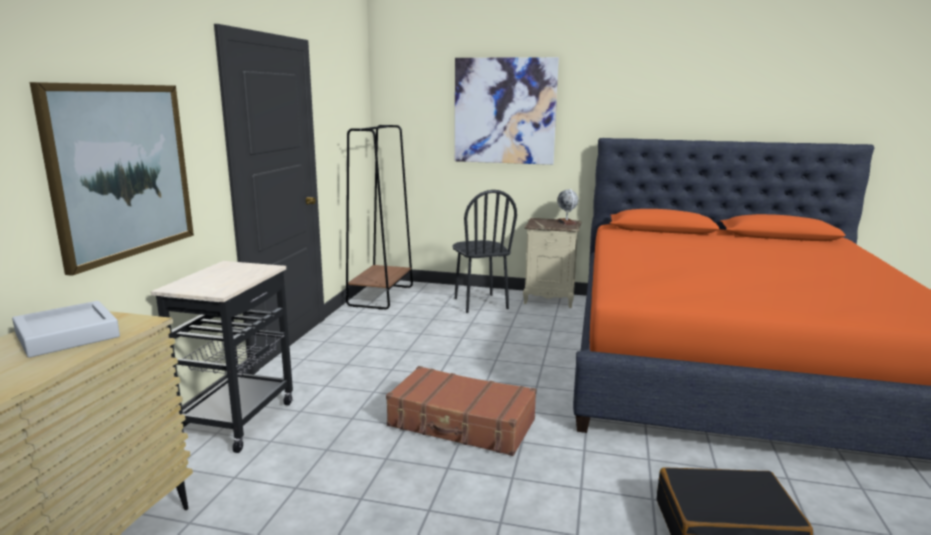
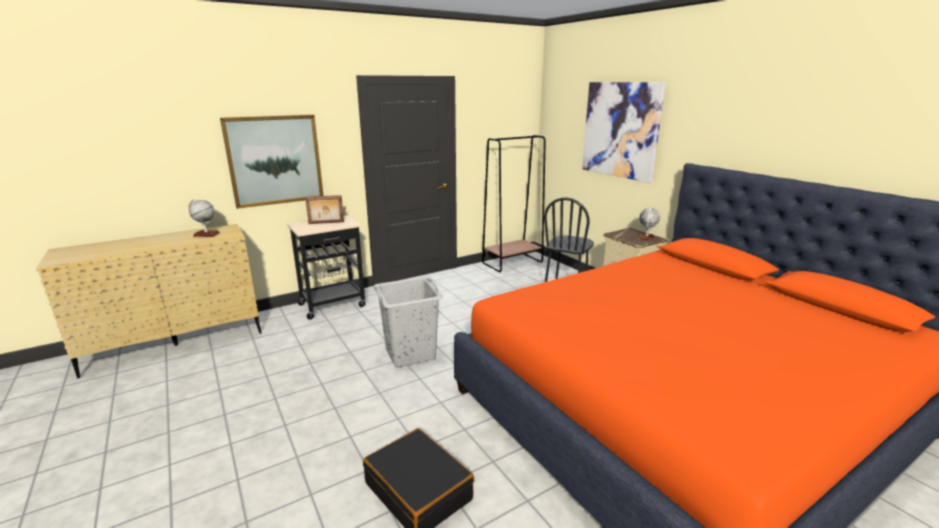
camera: 45 degrees right, 5 degrees up
grey tray [12,301,120,358] -> globe [188,199,220,237]
brown suitcase [386,366,536,456] -> grey laundry basket [373,277,443,367]
none -> picture frame [305,195,344,224]

